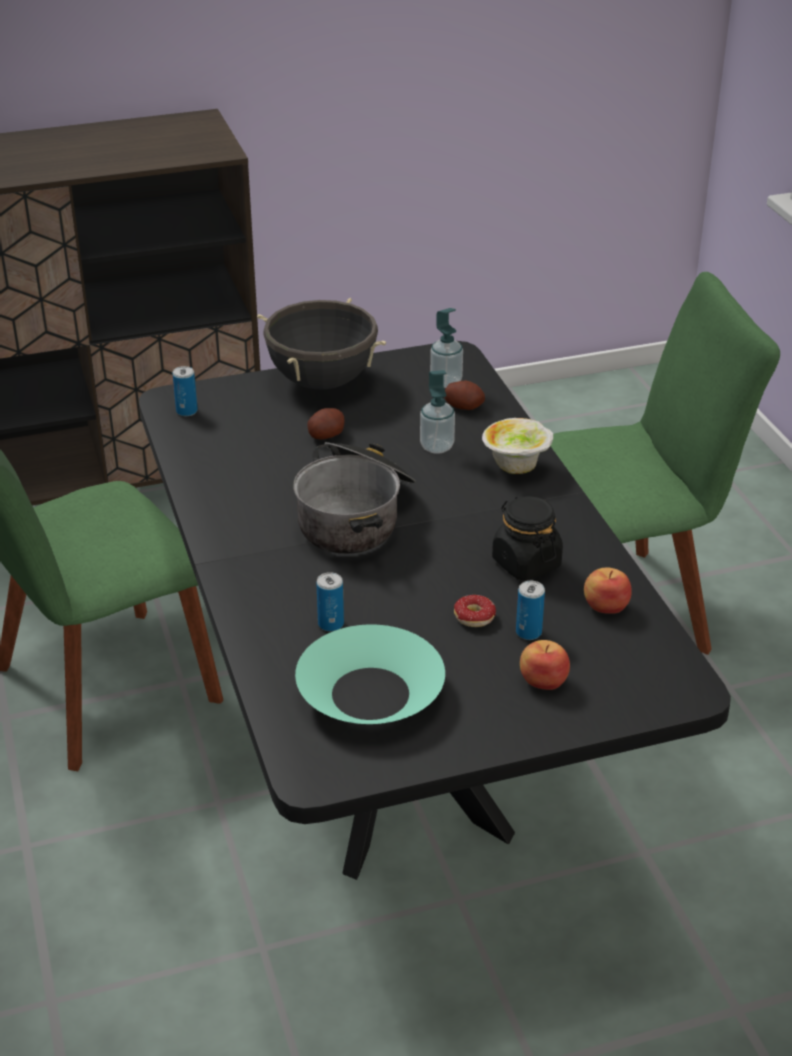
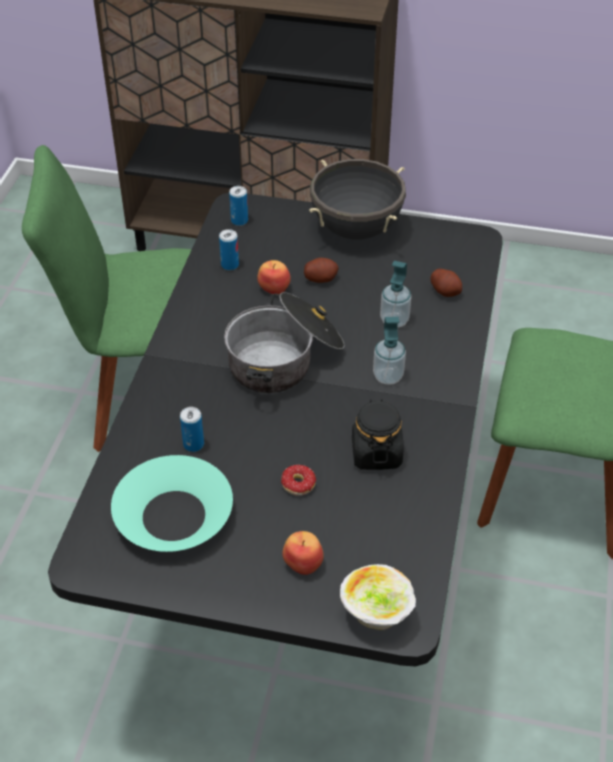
camera: 30 degrees right, 10 degrees up
soap dispenser [430,308,463,388] -> soap dispenser moved to [373,317,406,385]
bowl [482,418,553,474] -> bowl moved to [340,564,416,630]
can [516,581,545,640] -> can moved to [219,229,239,271]
apple [584,567,632,614] -> apple moved to [257,260,291,294]

